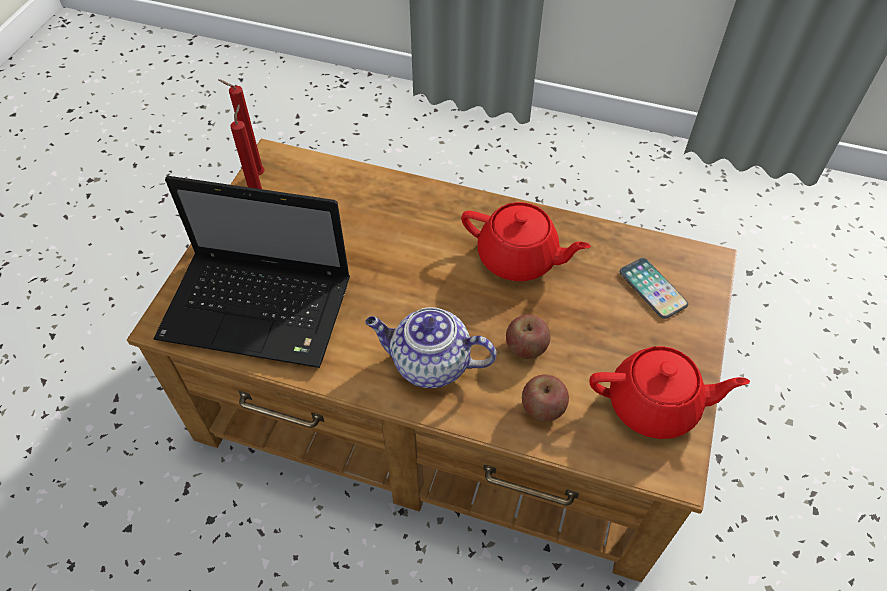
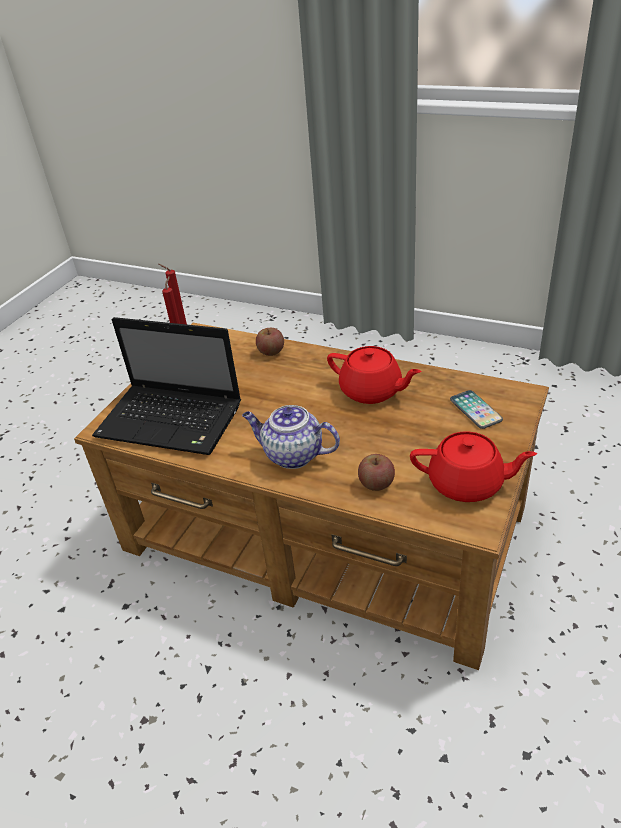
camera: 10 degrees right, 15 degrees down
apple [506,314,550,359] -> apple moved to [256,328,284,356]

